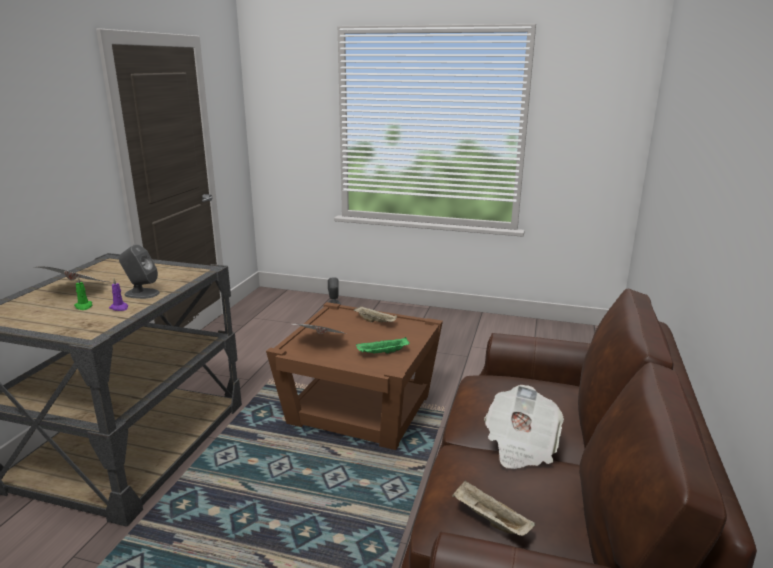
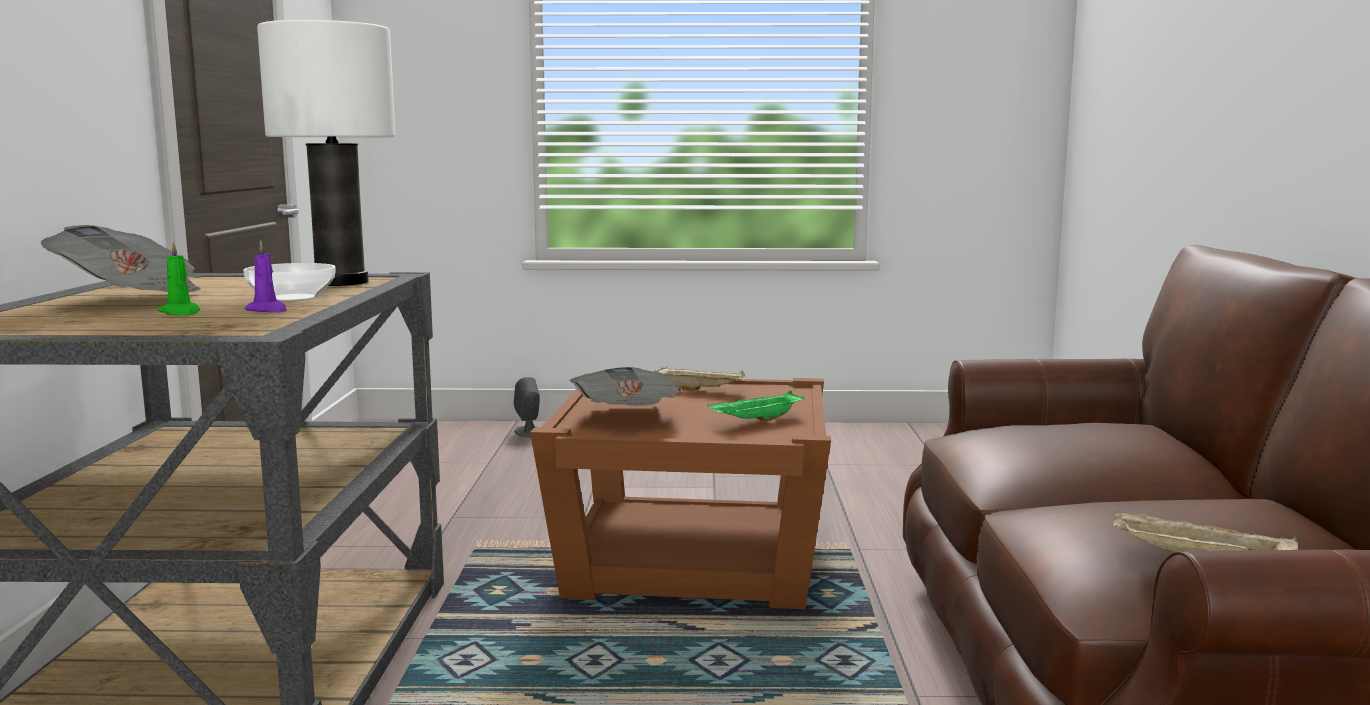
camera: 15 degrees left, 10 degrees down
grey speaker [118,244,160,299] -> bowl [243,263,335,302]
newspaper [484,385,564,469] -> none
none -> white table lamp [257,20,395,286]

